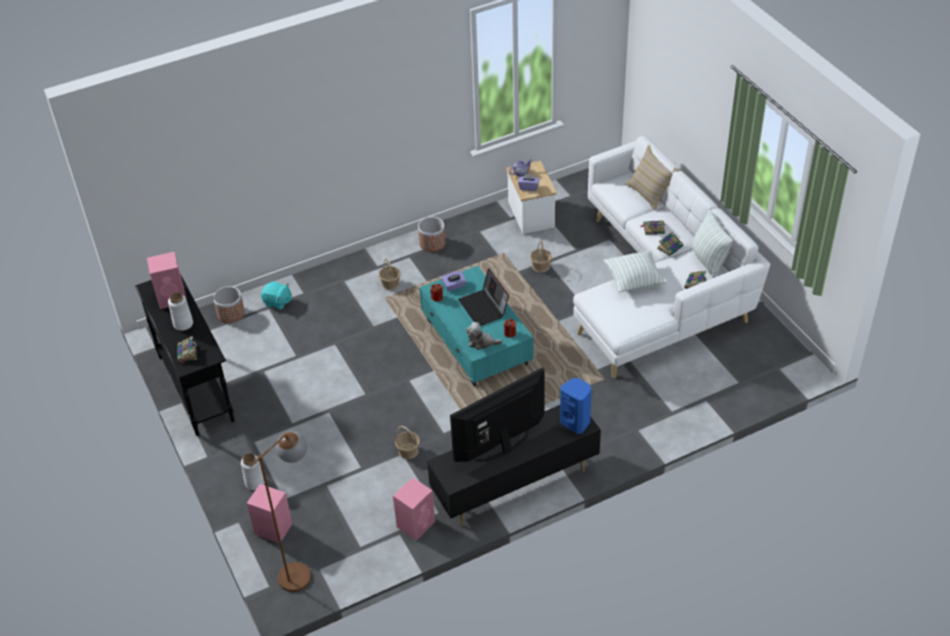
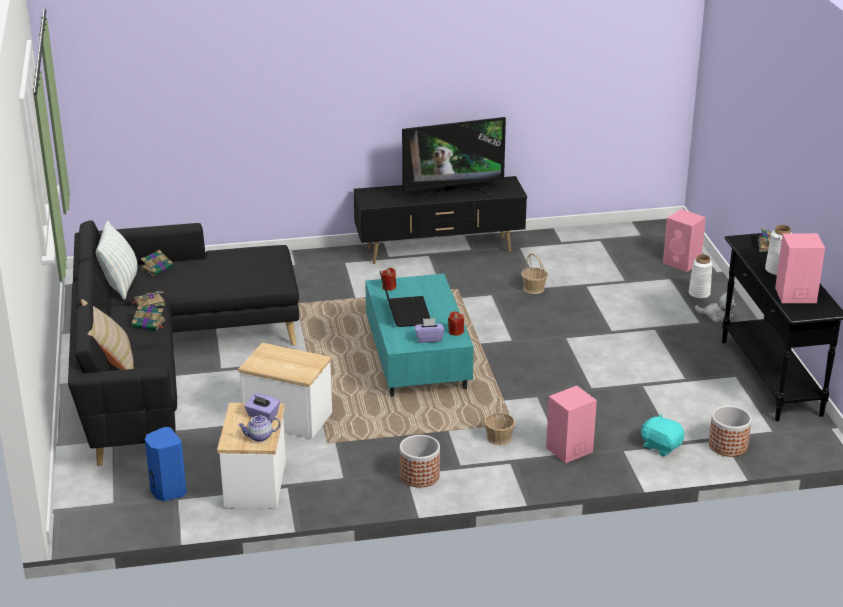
camera: 165 degrees left, 15 degrees down
brown floor lamp [250,431,311,592] -> none
pink speaker [393,477,435,540] -> pink speaker moved to [546,386,597,463]
plush toy [466,322,503,350] -> plush toy moved to [695,293,736,322]
basket [530,240,552,273] -> side table [238,343,332,439]
blue speaker [560,378,592,434] -> blue speaker moved to [145,427,187,501]
white sofa [573,136,770,378] -> black sofa [68,220,299,466]
pillow [604,250,667,293] -> none

